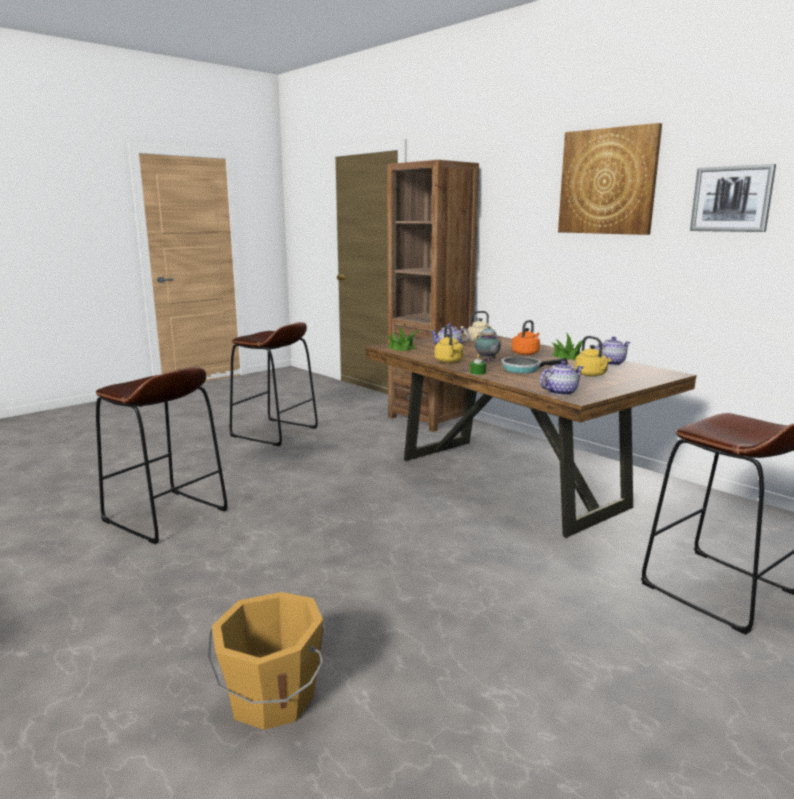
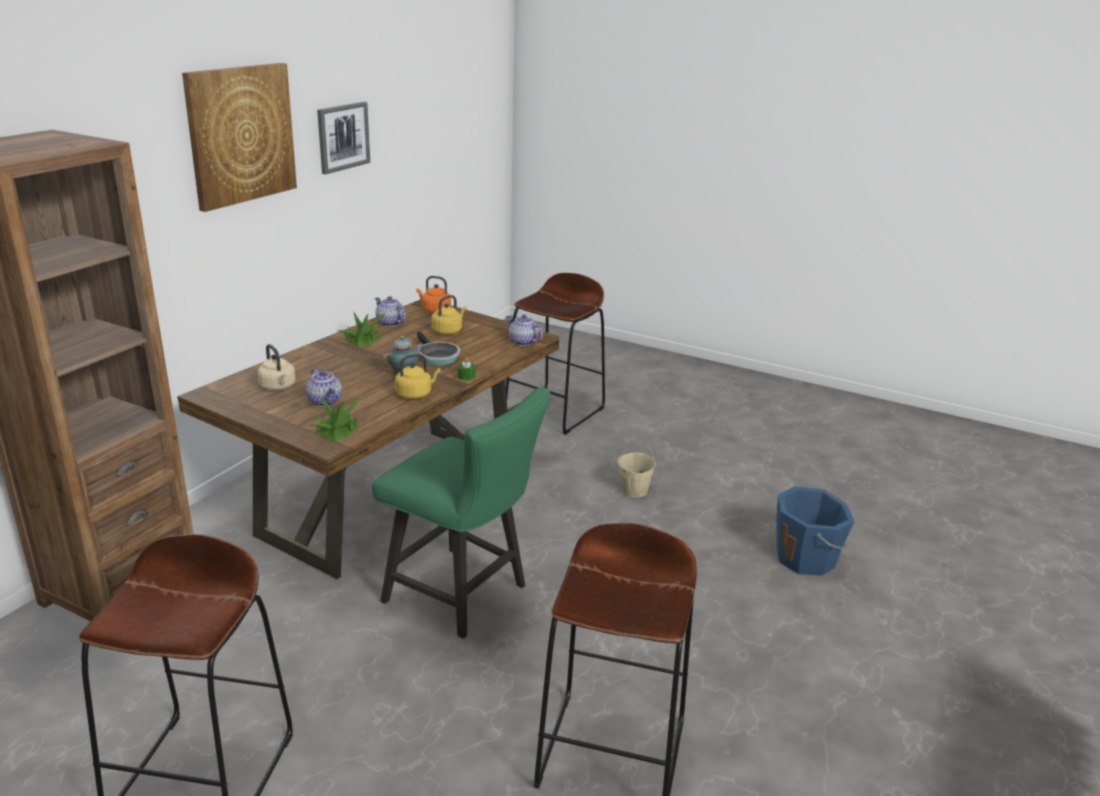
camera: 110 degrees left, 10 degrees up
orange bucket [208,592,324,730] -> blue bucket [776,486,855,576]
orange kettle [512,320,540,355] -> orange kettle moved to [416,276,451,313]
none -> green chair [372,387,551,639]
none -> beige bucket [618,441,656,498]

